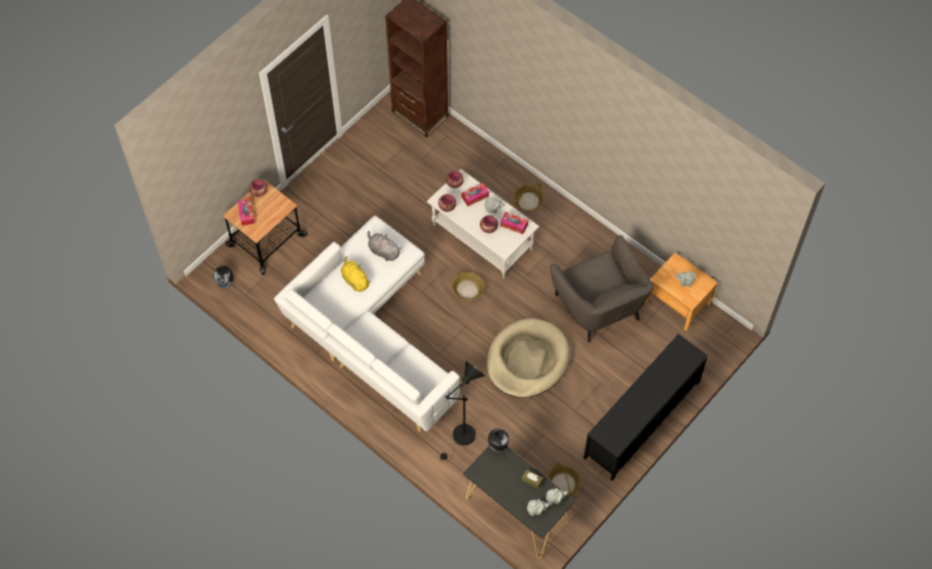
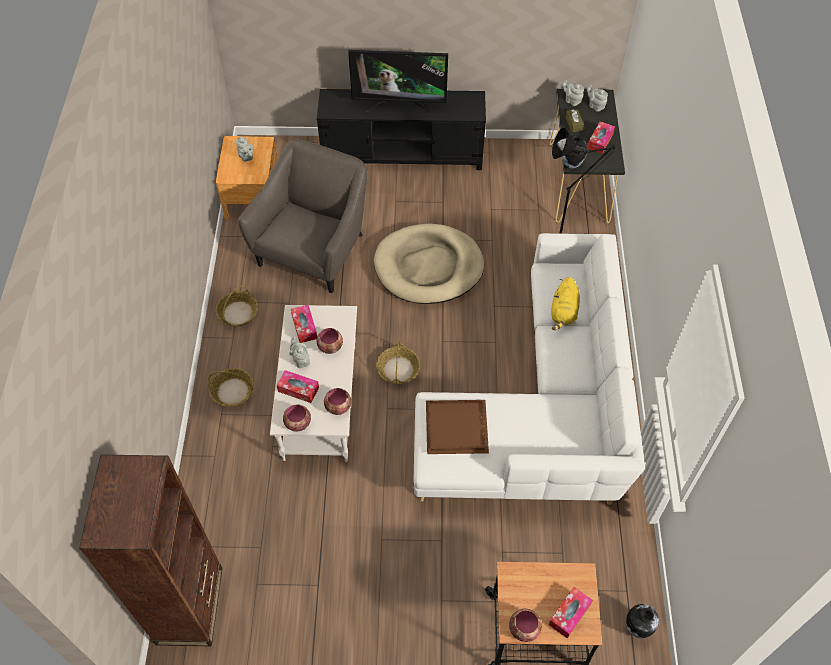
camera: 130 degrees left, 5 degrees down
yellow plush toy [341,256,371,292] -> yellow plush toy moved to [551,277,580,330]
grey plush toy [367,231,402,261] -> brown tray [426,400,489,454]
basket [547,463,581,496] -> basket moved to [215,285,258,327]
none -> television [348,50,448,114]
none -> tissue box [587,121,615,154]

